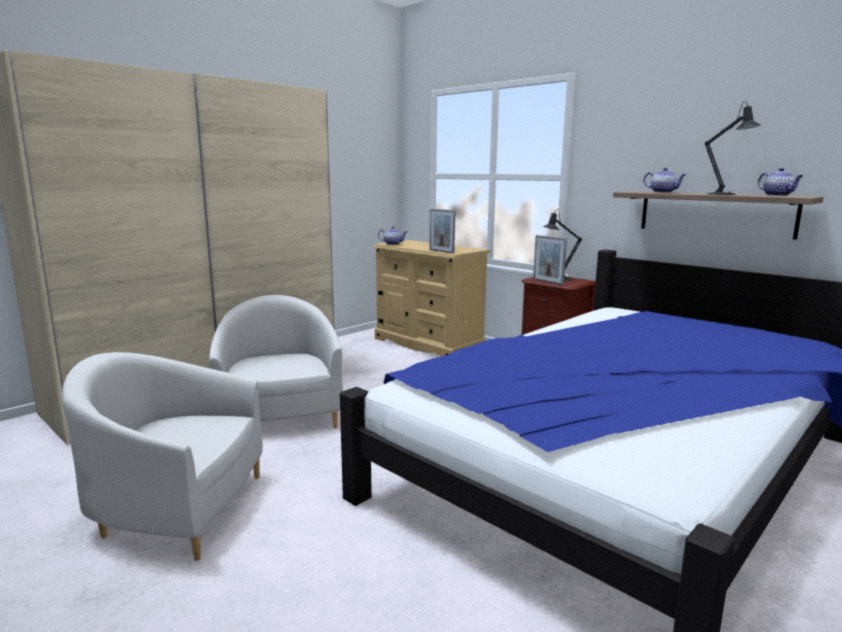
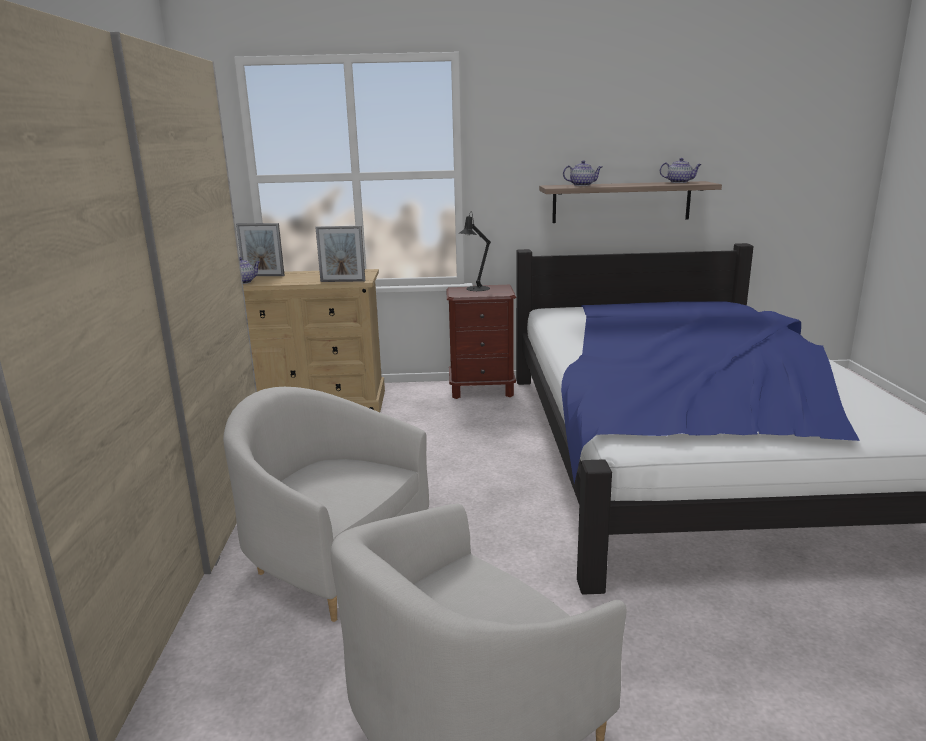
camera: 45 degrees left, 5 degrees up
picture frame [533,235,567,285] -> picture frame moved to [236,223,285,276]
black table lamp [704,102,761,195] -> none

